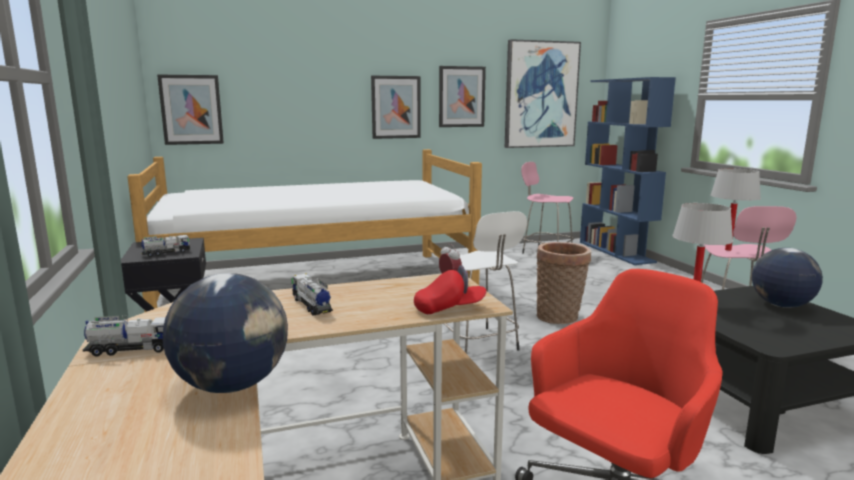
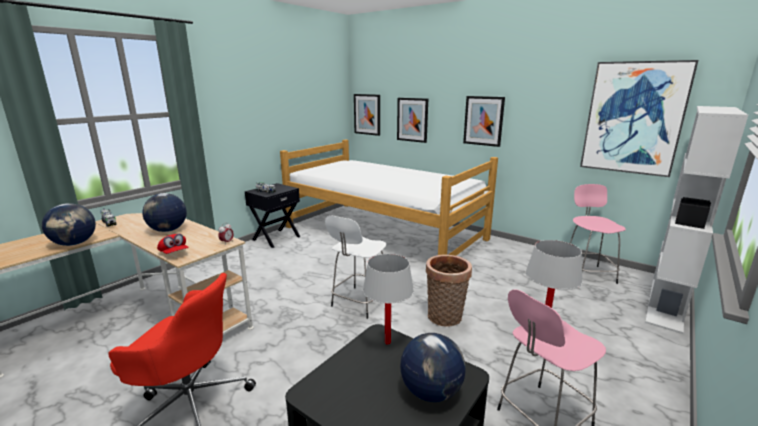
camera: 55 degrees right, 5 degrees up
toy truck [292,273,333,316] -> globe [142,193,187,232]
picture [439,66,486,127] -> picture moved to [397,98,428,143]
blue bookcase [580,77,676,265] -> white bookcase [645,106,748,334]

